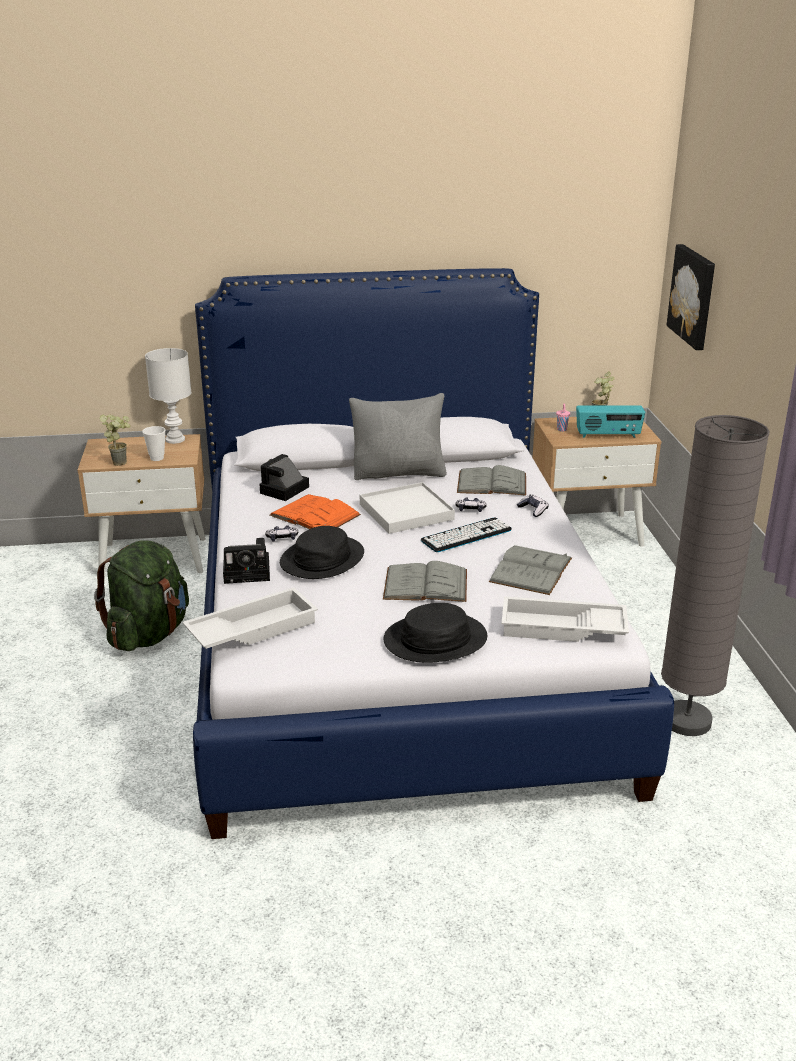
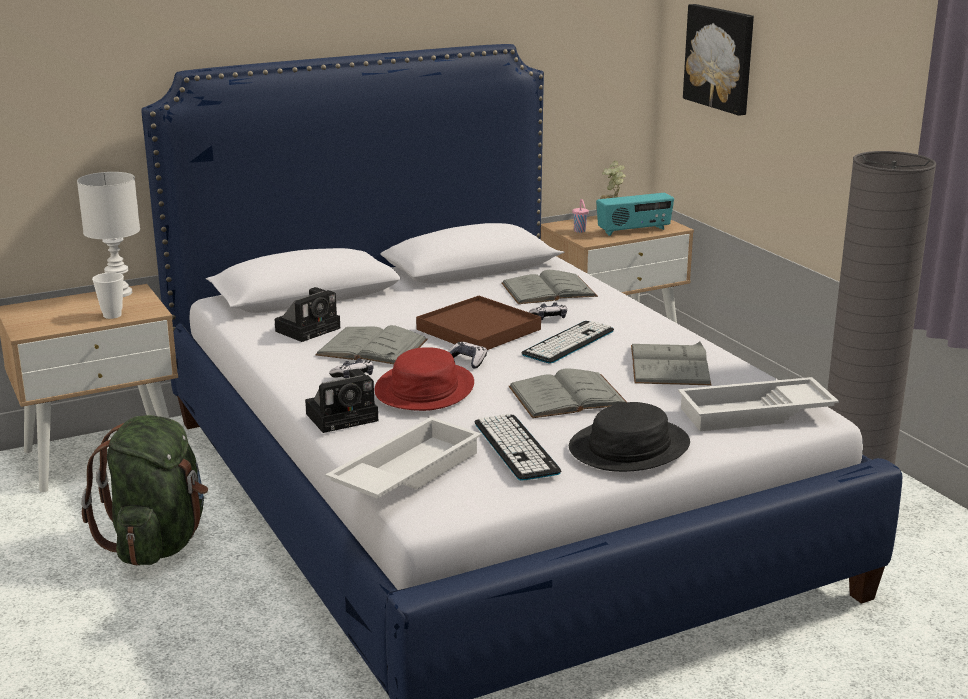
camera: 20 degrees left, 5 degrees down
potted plant [99,414,131,466] -> none
camera [259,454,309,501] -> camera turned 150 degrees counterclockwise [275,287,340,342]
orange book [270,494,361,529] -> grey book [315,325,428,364]
black hat [280,526,364,579] -> red hat [374,347,474,411]
grey pillow [349,393,447,480] -> none
white tray [360,482,455,534] -> brown tray [416,296,541,350]
game controller [517,495,549,517] -> game controller moved to [448,342,487,368]
none -> keyboard [475,414,561,481]

